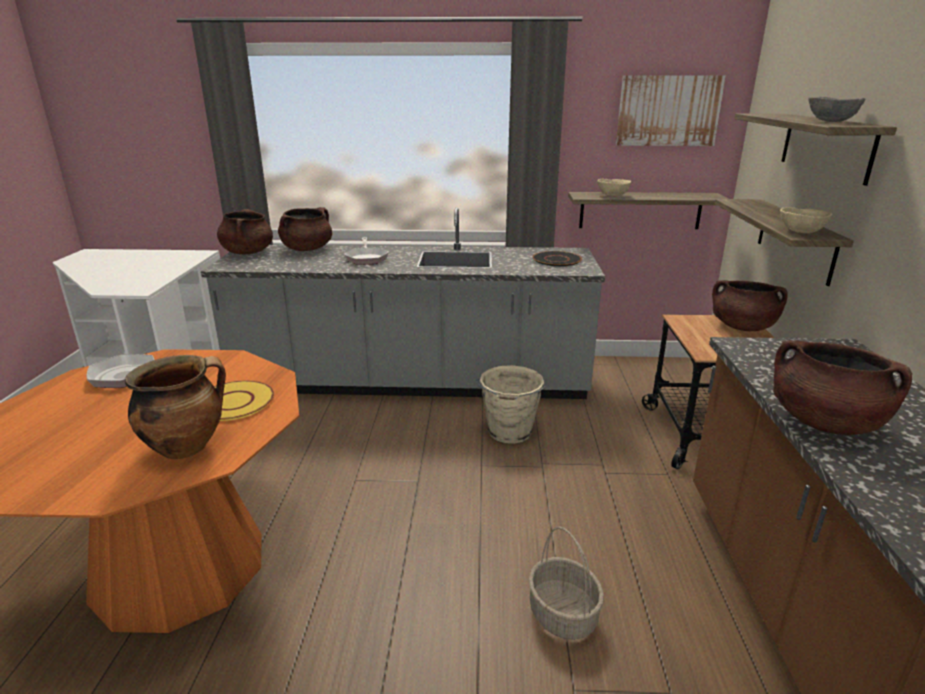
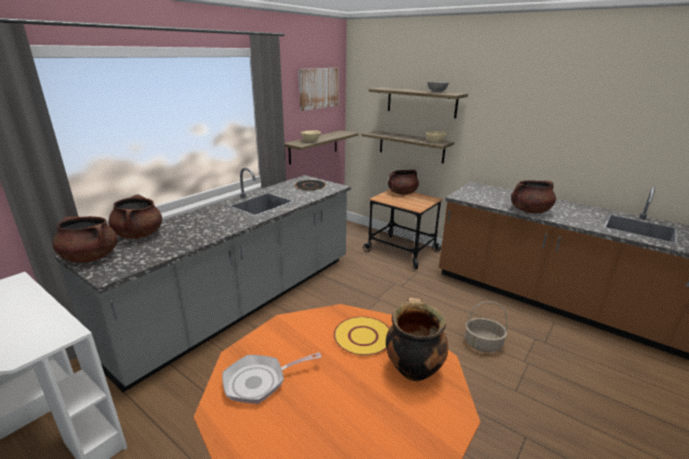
camera: 55 degrees left, 0 degrees up
frying pan [344,237,389,265] -> none
beige bucket [476,365,545,444] -> none

